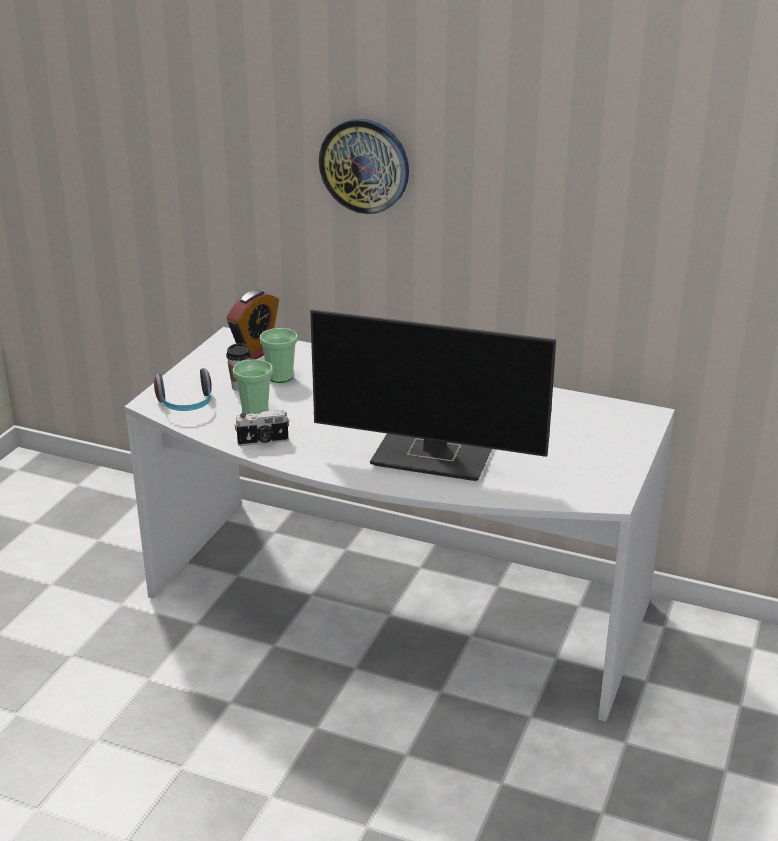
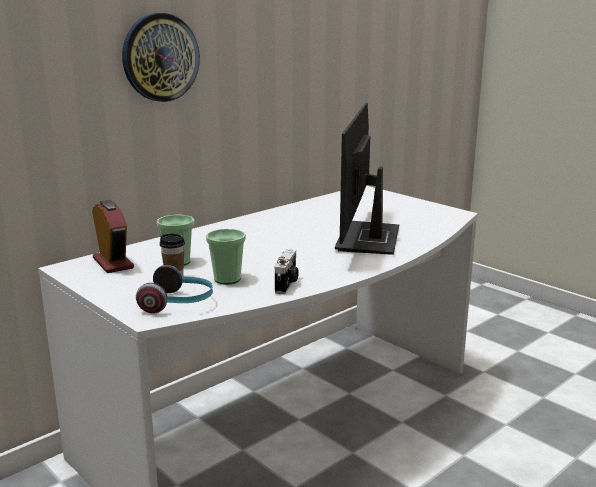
camera: 65 degrees left, 10 degrees down
monitor [310,309,556,481] -> monitor turned 150 degrees clockwise [335,103,399,255]

